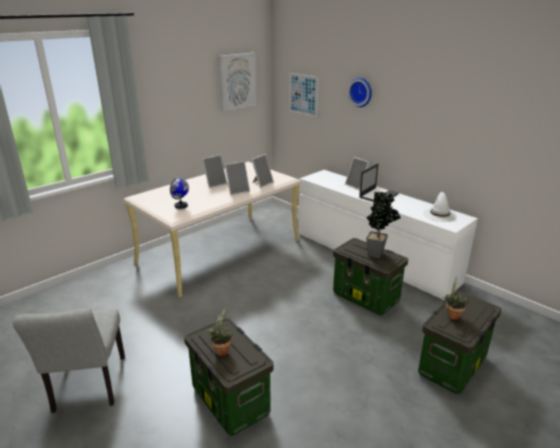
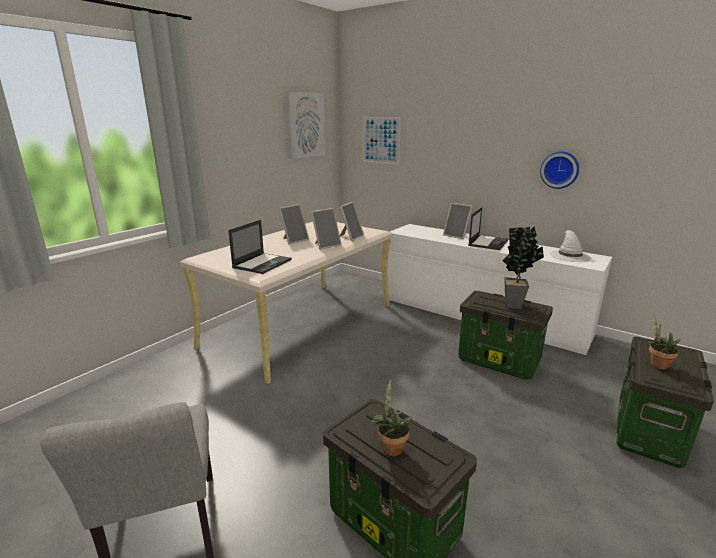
camera: 10 degrees left, 5 degrees down
globe [170,178,189,209] -> laptop [228,220,292,274]
wall clock [348,78,372,107] -> wall clock moved to [540,151,579,189]

